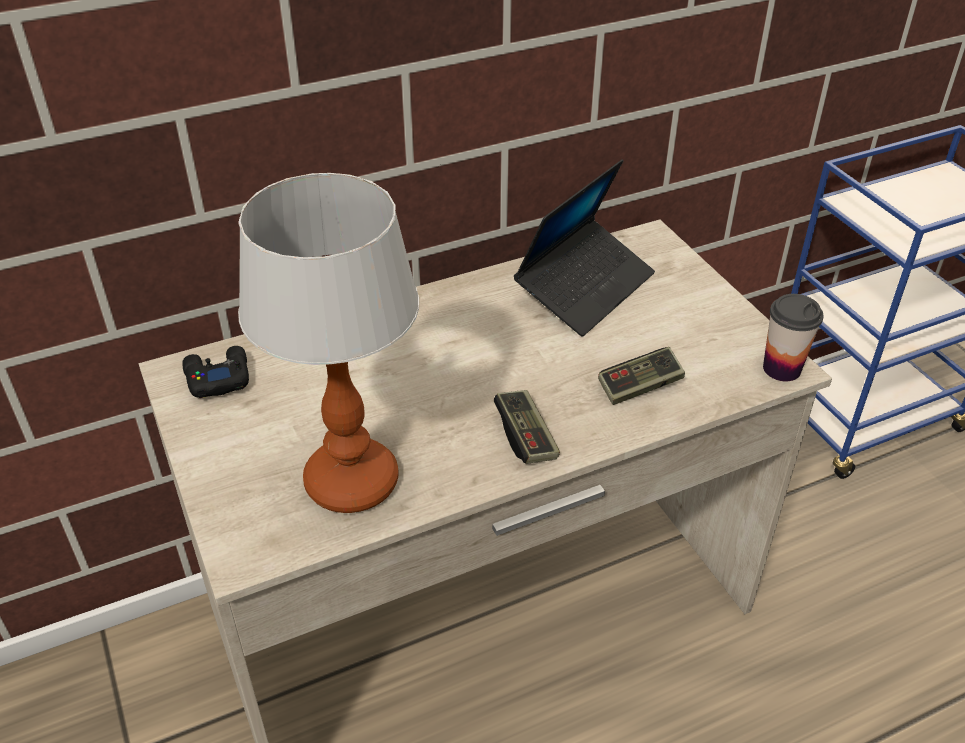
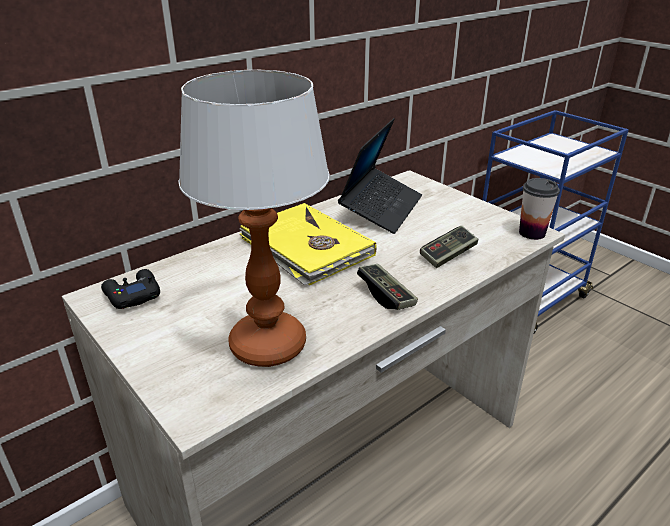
camera: 15 degrees left, 10 degrees down
none -> yellow book [239,203,377,285]

